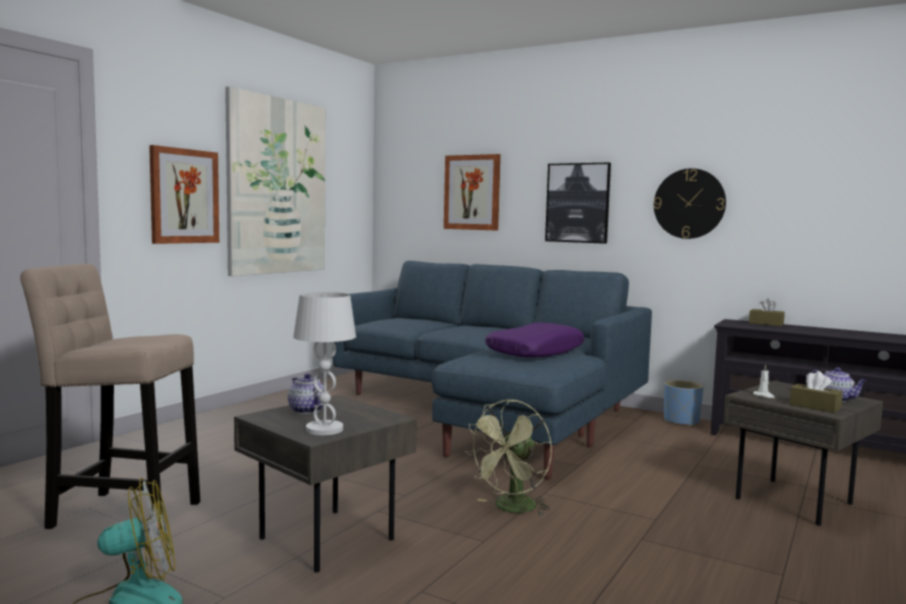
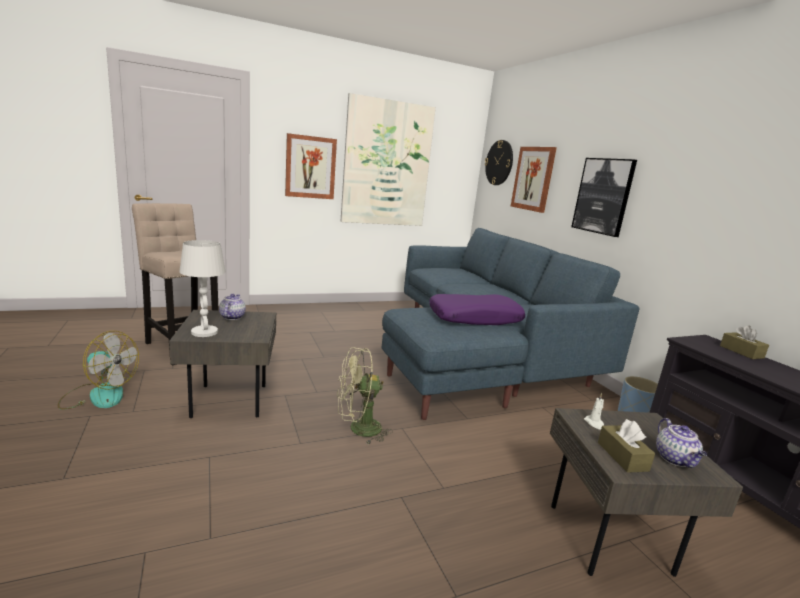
camera: 35 degrees right, 10 degrees up
wall clock [654,168,726,239] -> wall clock moved to [485,140,513,185]

